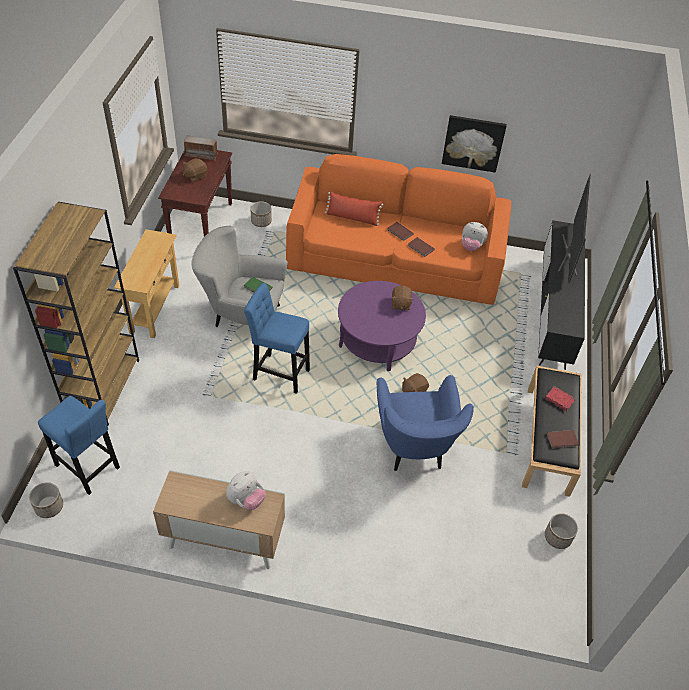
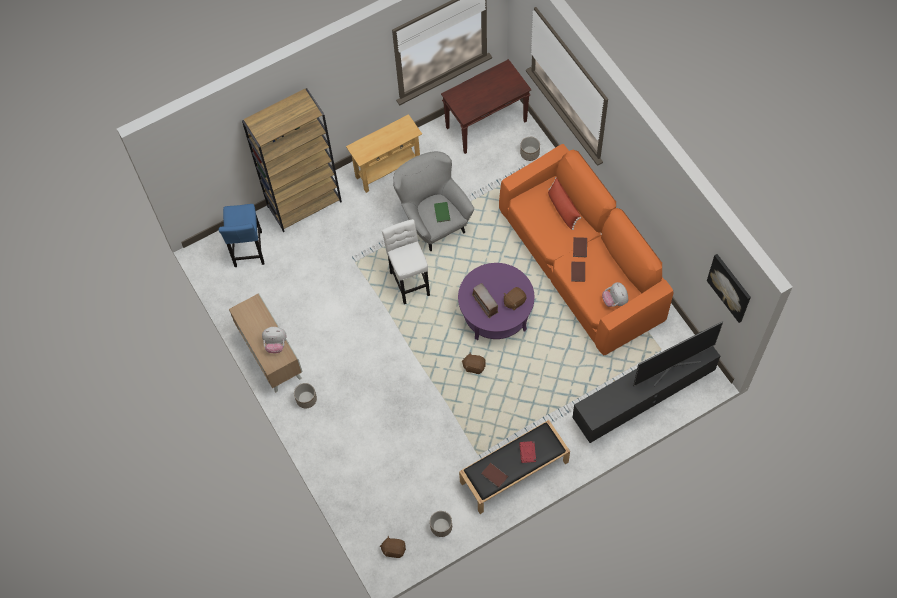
camera: 55 degrees right, 15 degrees up
planter [29,482,63,518] -> planter moved to [294,383,317,409]
radio [183,135,218,160] -> radio moved to [472,283,499,318]
brown plush toy [183,158,207,182] -> brown plush toy moved to [380,536,406,558]
blue stool [244,283,310,394] -> white stool [382,219,430,304]
blue armchair [377,375,474,471] -> none
picture [442,115,507,173] -> picture moved to [707,254,751,323]

